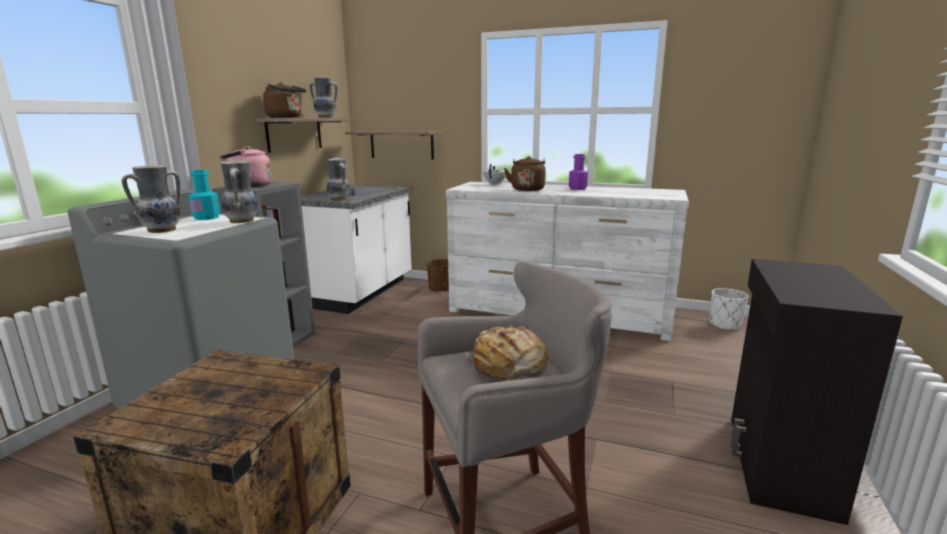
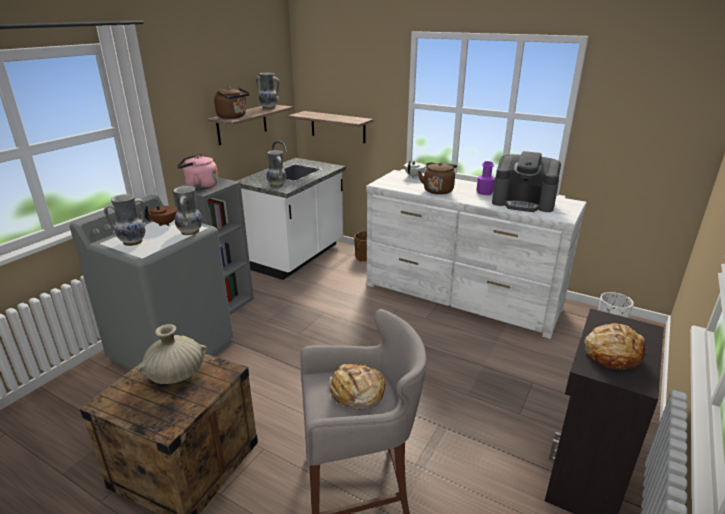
camera: 10 degrees right, 10 degrees up
turquoise bottle [188,170,220,220] -> brown teapot [145,205,177,226]
none -> beige vase [137,324,207,384]
none -> coffee machine [492,151,561,212]
none -> bread [584,323,645,370]

